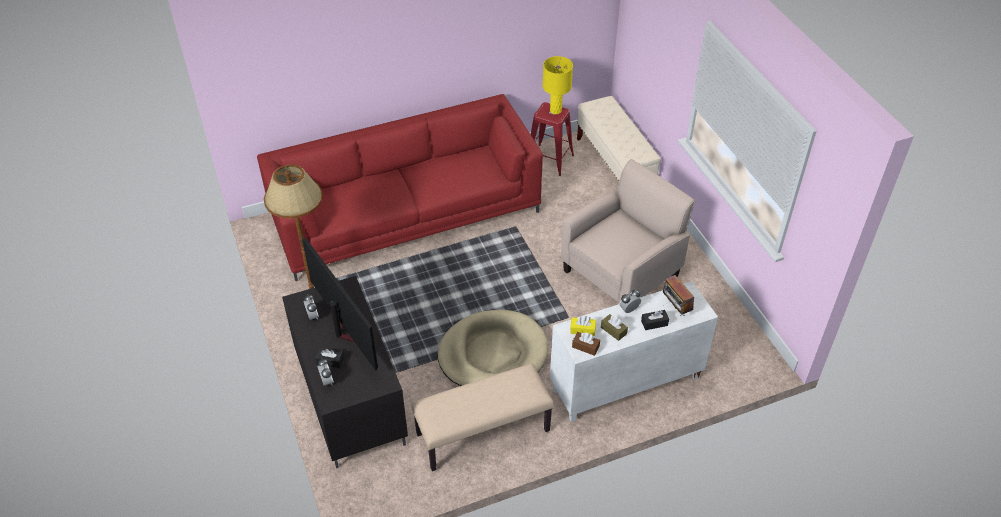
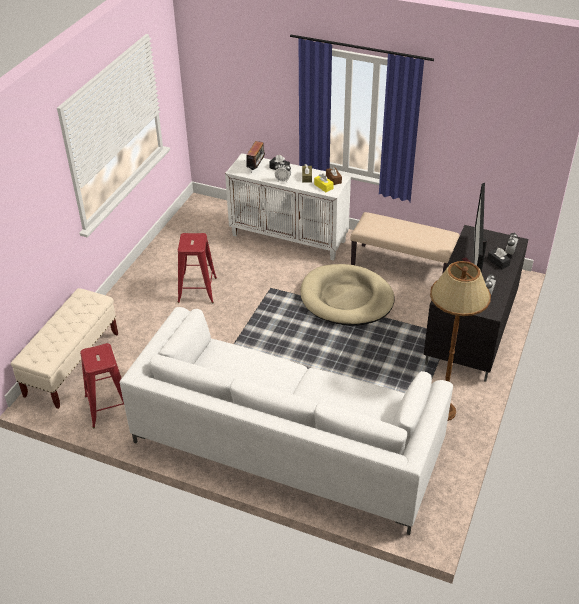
camera: 135 degrees left, 5 degrees down
red sofa [257,94,543,281] -> white sofa [120,307,453,535]
yellow table lamp [543,56,573,114] -> none
beige armchair [561,159,696,303] -> red stool [177,233,217,303]

